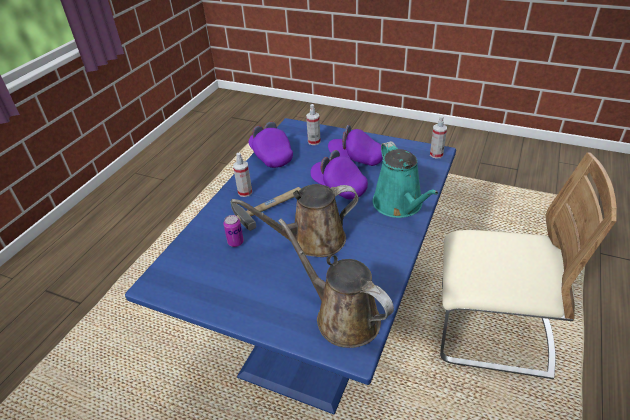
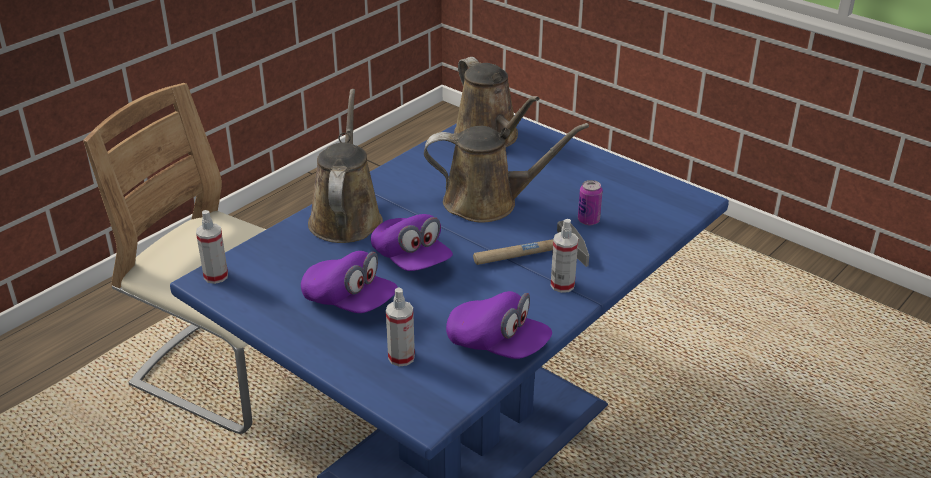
camera: 165 degrees left, 5 degrees down
purple cap [248,122,293,168] -> purple cap turned 45 degrees counterclockwise [446,291,552,359]
turquoise watering can [373,141,438,218] -> brown watering can [308,89,383,243]

